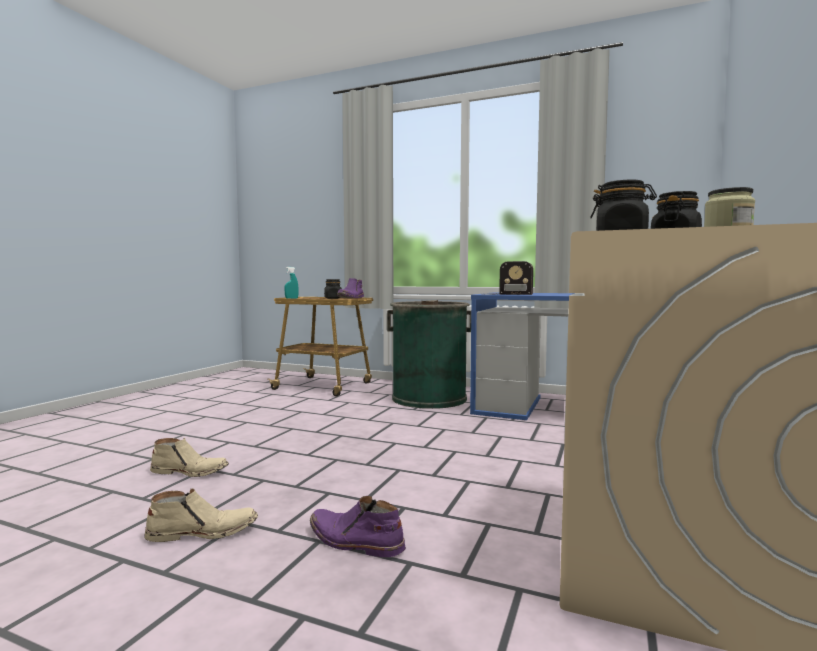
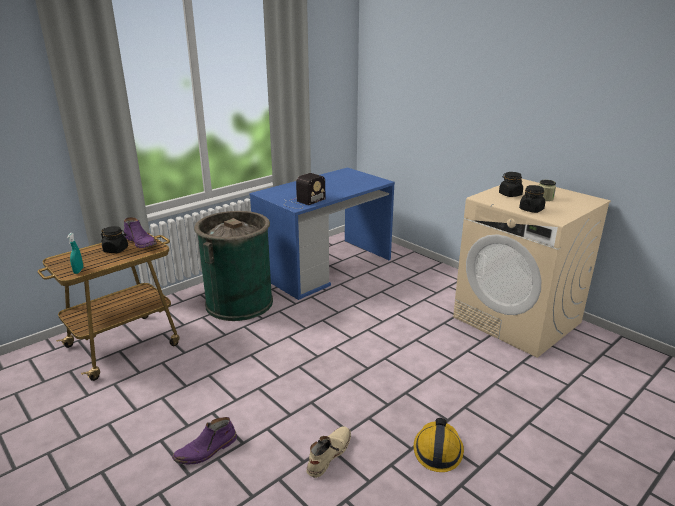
camera: 65 degrees left, 20 degrees up
beige boot [144,488,258,542] -> hard hat [414,418,464,472]
purple boot [310,496,406,557] -> purple boot moved to [172,417,237,464]

